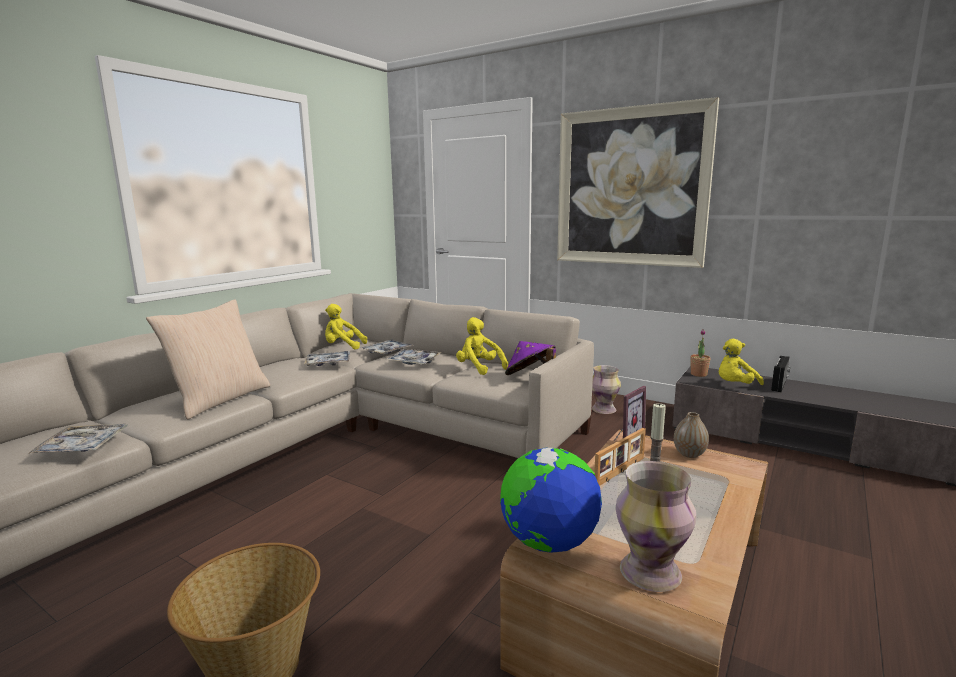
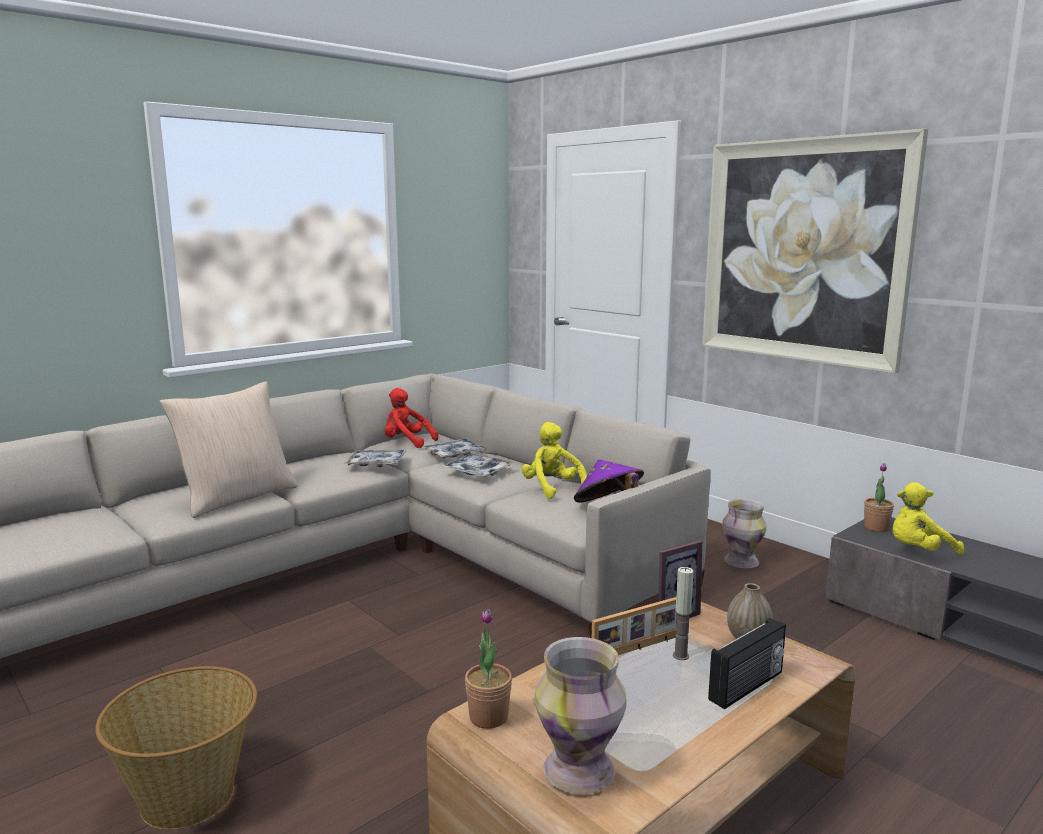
camera: 15 degrees right, 0 degrees up
tray [28,424,127,454] -> none
yellow plush toy [325,304,367,349] -> red plush toy [384,388,438,448]
globe [500,448,602,553] -> potted plant [465,609,512,729]
radio [771,356,790,392] -> radio moved to [708,618,786,709]

